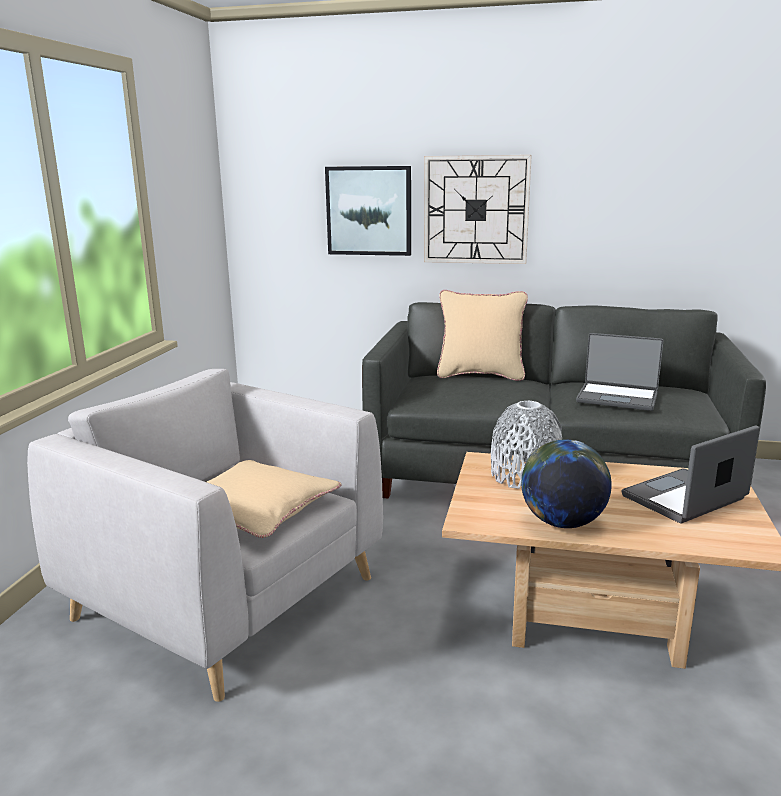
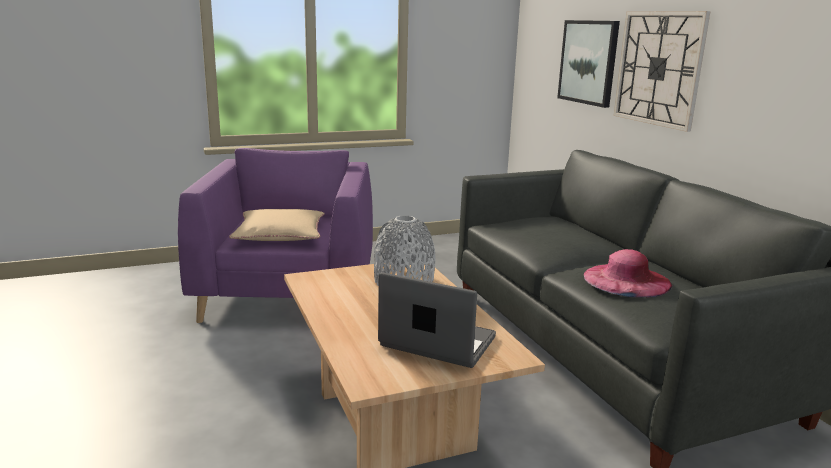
camera: 55 degrees right, 0 degrees up
grey armchair [27,369,383,702] -> purple armchair [178,148,373,323]
beige pillow [437,290,528,381] -> none
globe [521,439,612,528] -> none
laptop [576,333,664,411] -> pink hat [584,249,672,297]

